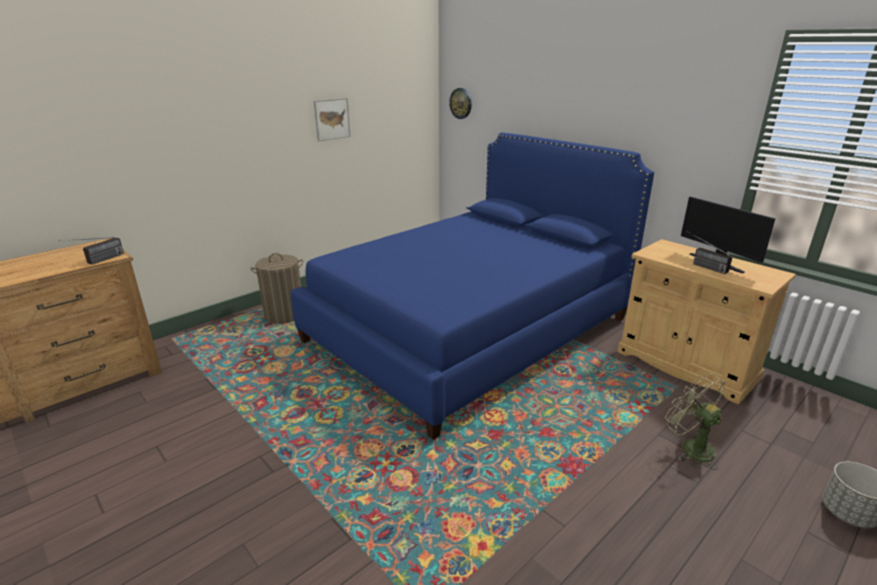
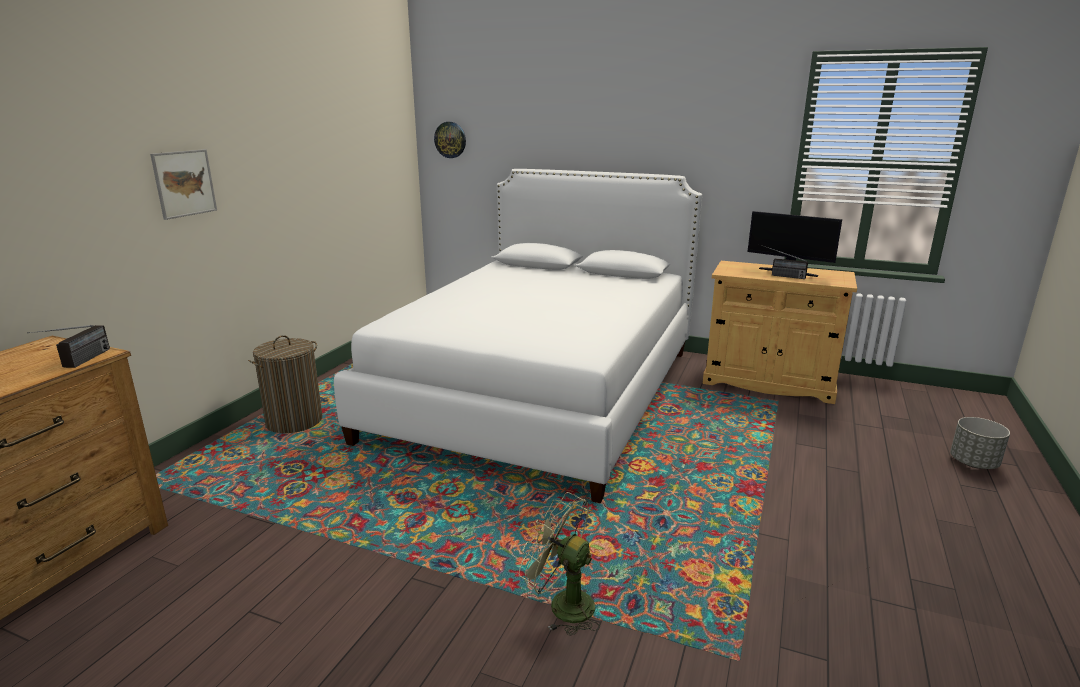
camera: 25 degrees left, 5 degrees down
blue bed [291,133,654,440] -> white bed [334,169,702,503]
picture [314,98,351,141] -> picture moved to [150,149,217,220]
green fan [665,373,725,470] -> green fan moved to [519,492,600,636]

